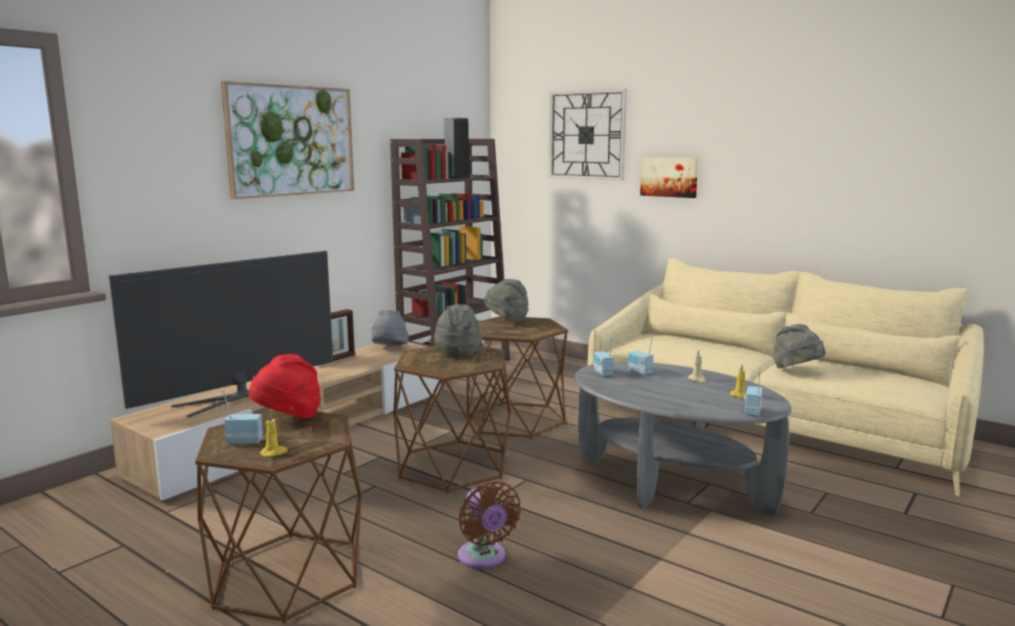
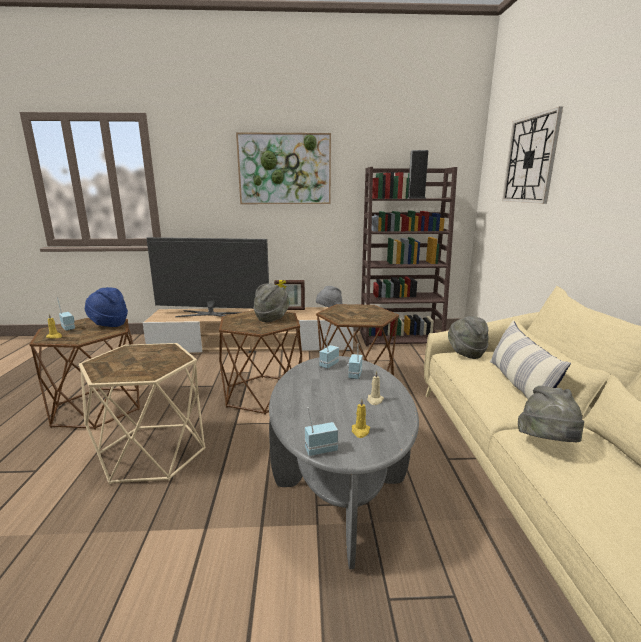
camera: 50 degrees right, 5 degrees up
red hat [249,354,321,418] -> blue hat [84,287,128,327]
brown fan [458,481,521,569] -> beige side table [79,343,206,485]
grey hat [484,279,529,323] -> grey hat moved to [448,316,488,359]
picture [640,157,698,198] -> none
none -> pillow [490,321,571,399]

